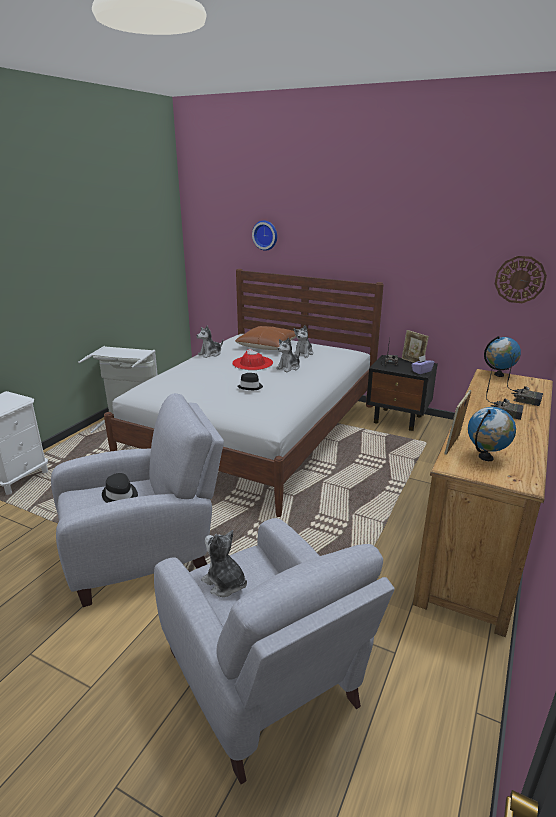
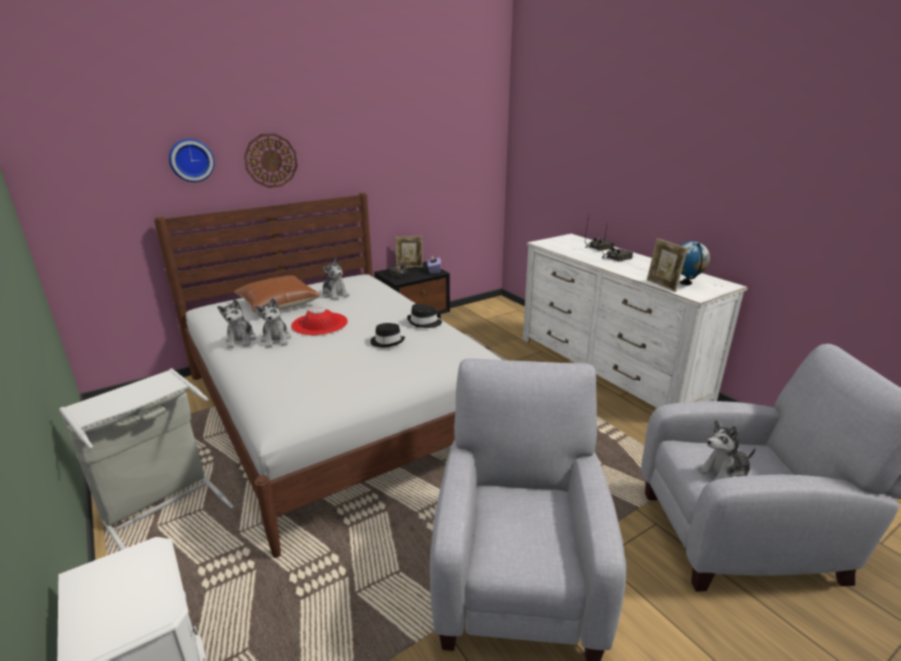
camera: 60 degrees left, 0 degrees up
black hat [102,473,138,503] -> black hat moved to [407,304,442,328]
plush toy [276,337,300,372] -> plush toy moved to [254,298,291,348]
brown dresser [413,369,553,637] -> white dresser [523,234,748,408]
globe [484,336,521,377] -> none
wall clock [495,256,547,303] -> wall clock moved to [244,133,298,188]

